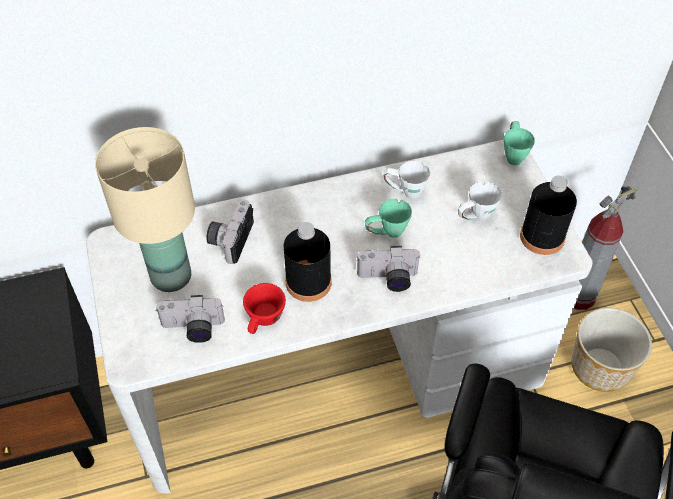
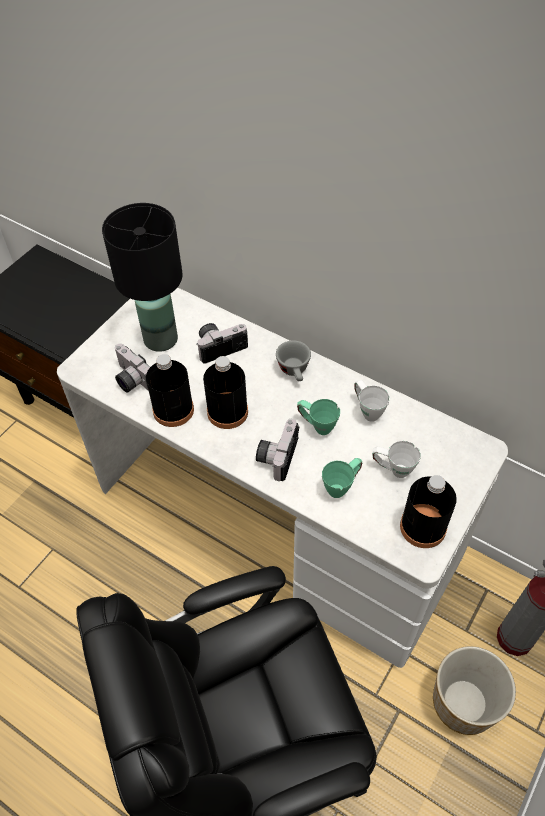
camera: 50 degrees right, 0 degrees up
beige table lamp [95,127,195,292] -> black table lamp [102,203,183,352]
red cup [243,283,286,334] -> black bottle [146,354,194,427]
camera [357,246,421,292] -> camera turned 60 degrees clockwise [256,419,299,481]
green mug [504,121,535,165] -> green mug moved to [322,458,362,498]
none -> grey cup [276,340,311,381]

